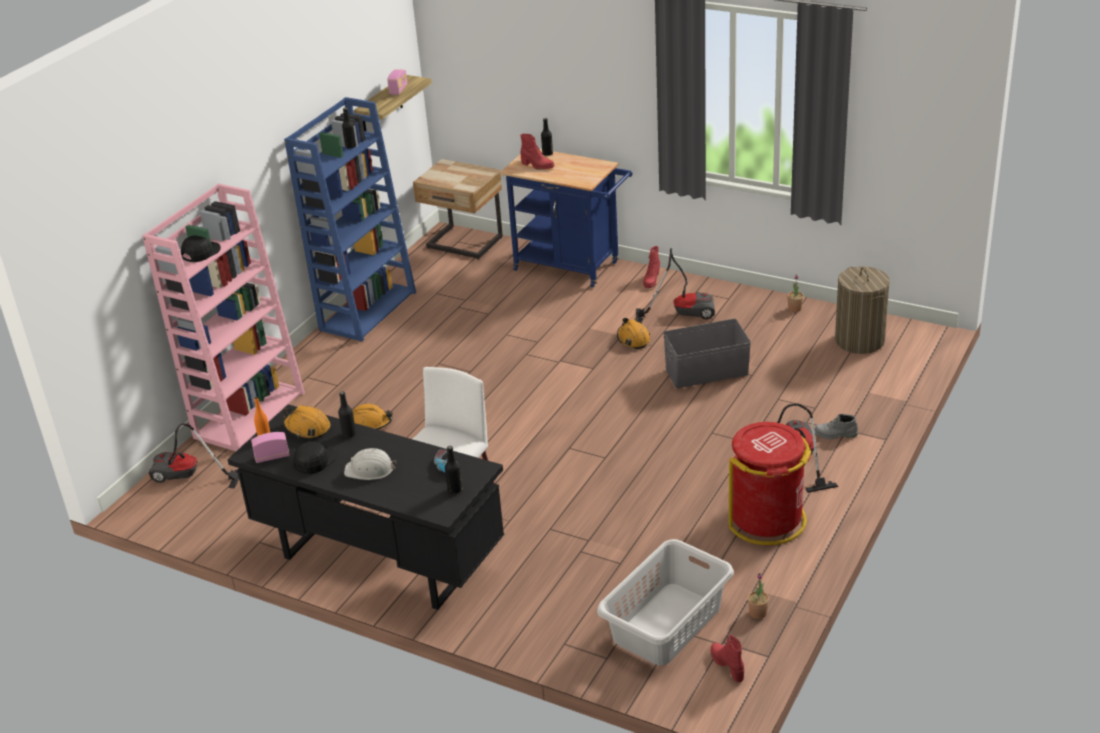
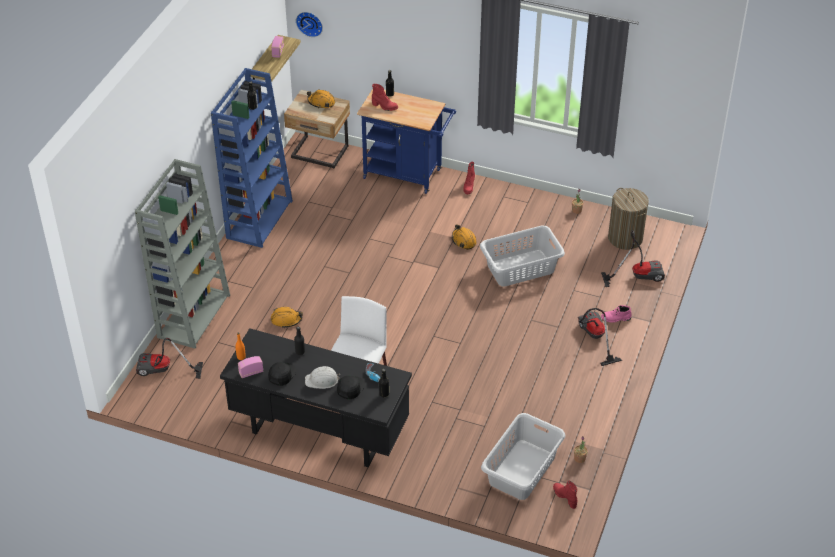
camera: 10 degrees left, 10 degrees up
pink bookcase [142,184,305,451] -> grey bookcase [135,159,230,349]
black cap [181,235,221,262] -> black cap moved to [337,375,365,399]
orange hard hat [283,405,330,438] -> orange hard hat moved to [307,89,335,109]
vacuum cleaner [636,248,715,323] -> vacuum cleaner moved to [601,230,665,287]
grey storage box [663,319,751,388] -> grey laundry basket [480,226,565,287]
red trash can [729,422,811,545] -> none
grey boot [814,414,858,439] -> pink boot [601,305,631,323]
none -> wall clock [296,12,323,37]

